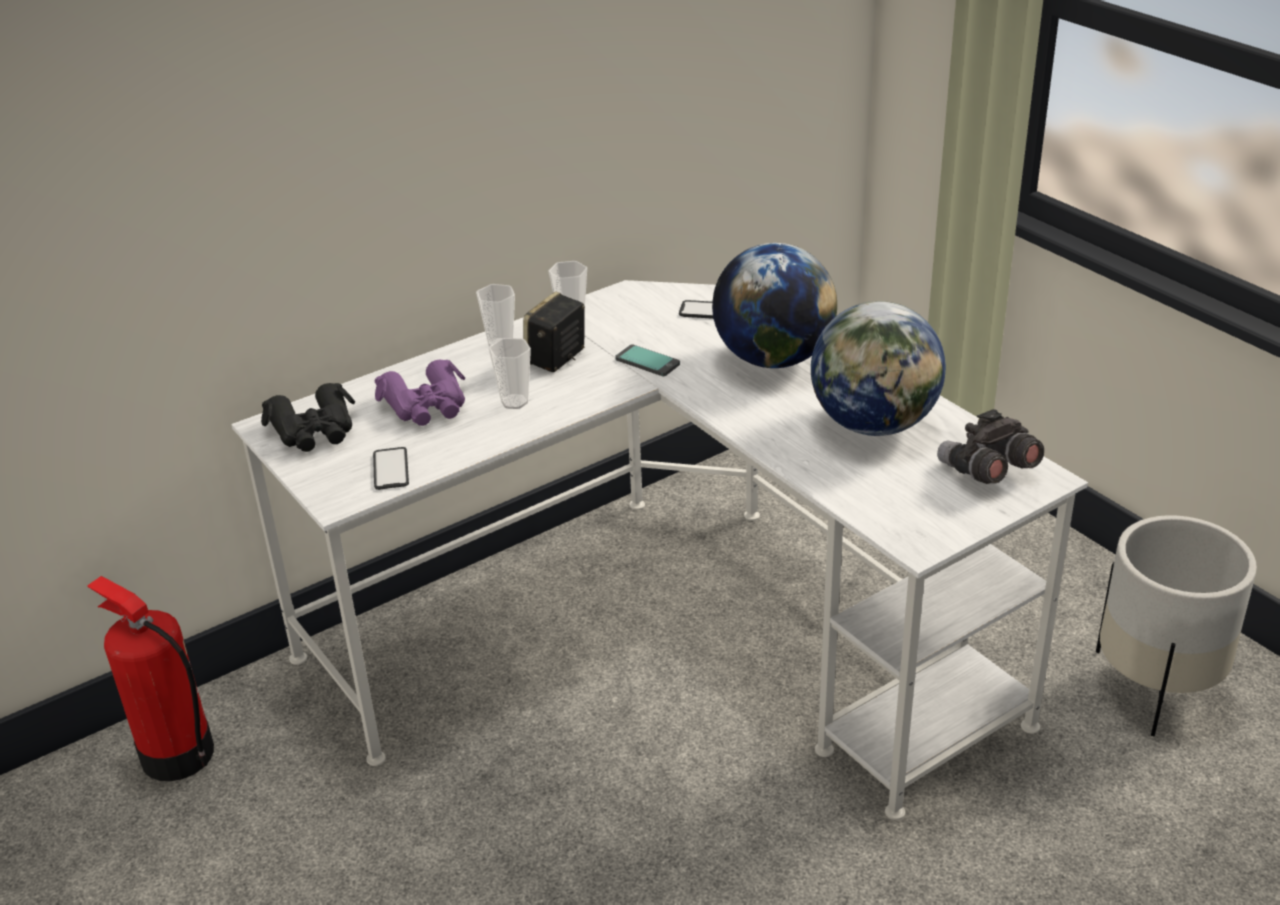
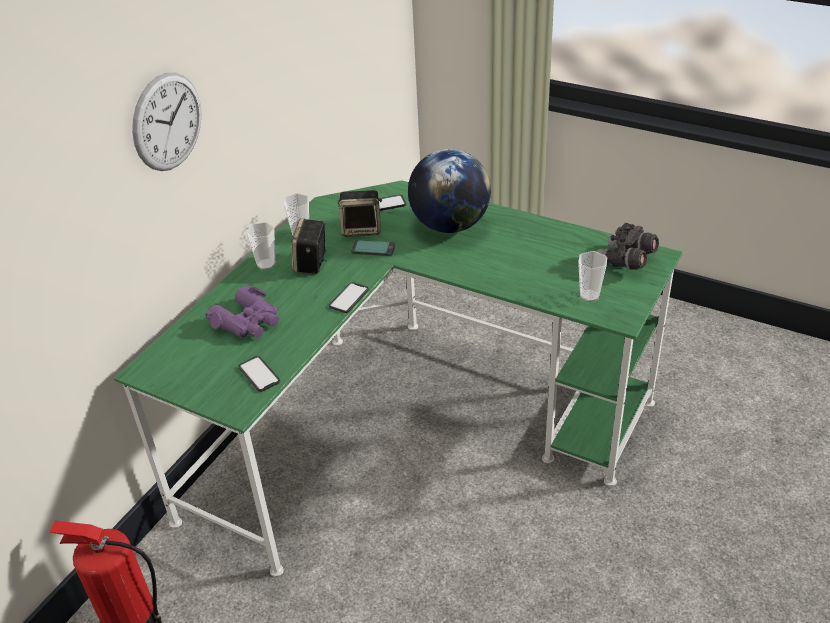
camera: 25 degrees left, 5 degrees up
white desk [231,280,1088,820] -> green desk [114,180,683,577]
black binoculars [261,383,355,452] -> none
cup [488,338,531,409] -> cup moved to [578,251,607,302]
globe [811,301,946,436] -> none
white planter [1096,515,1257,736] -> none
none -> wall clock [132,73,201,171]
none -> phone [329,282,369,313]
none -> speaker [338,190,382,237]

